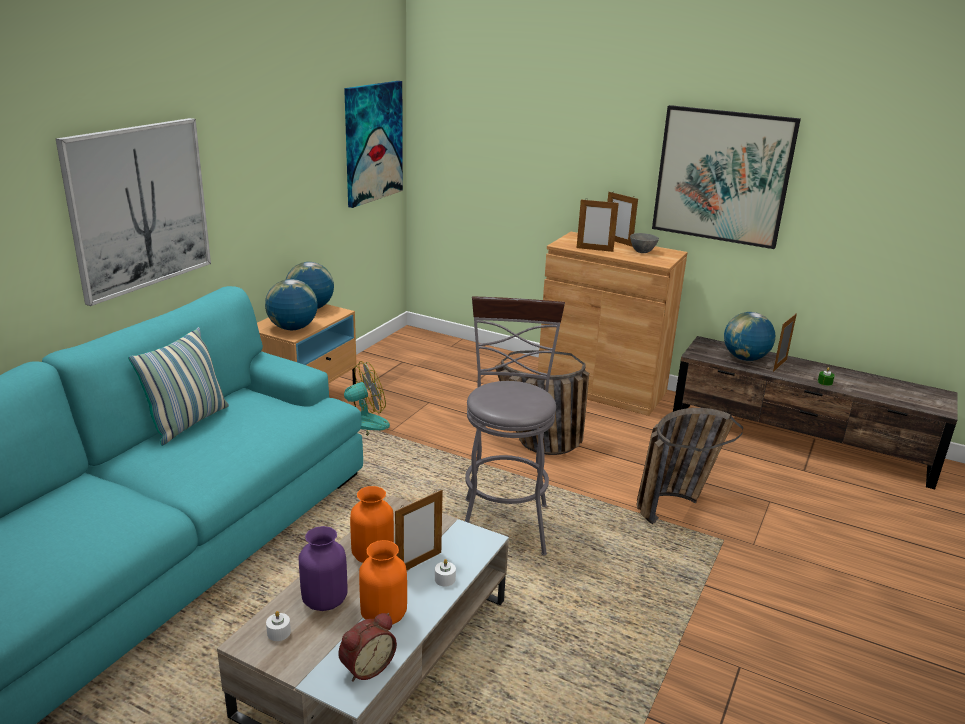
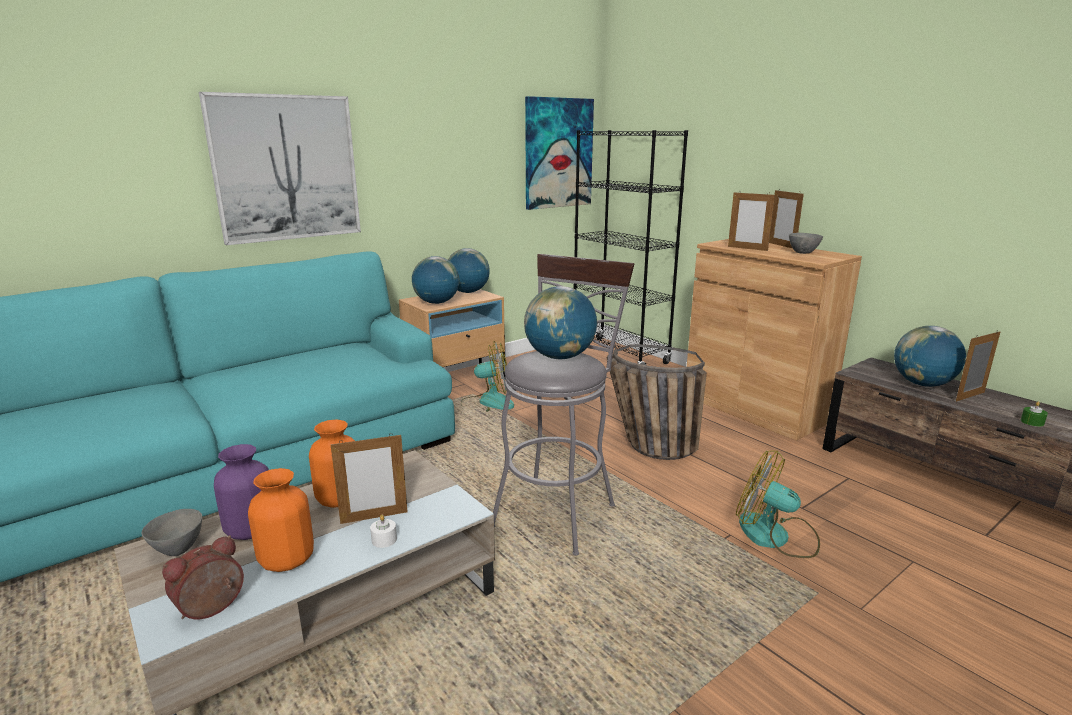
camera: 25 degrees right, 5 degrees down
pillow [128,327,229,446] -> none
white candle [266,611,291,641] -> grey bowl [142,509,202,556]
alarm clock [338,613,397,682] -> alarm clock turned 150 degrees clockwise [162,535,244,619]
basket [636,408,743,524] -> fan [736,450,820,558]
picture [652,105,801,249] -> none
none -> globe [524,286,597,359]
none -> black bookcase [574,130,688,365]

